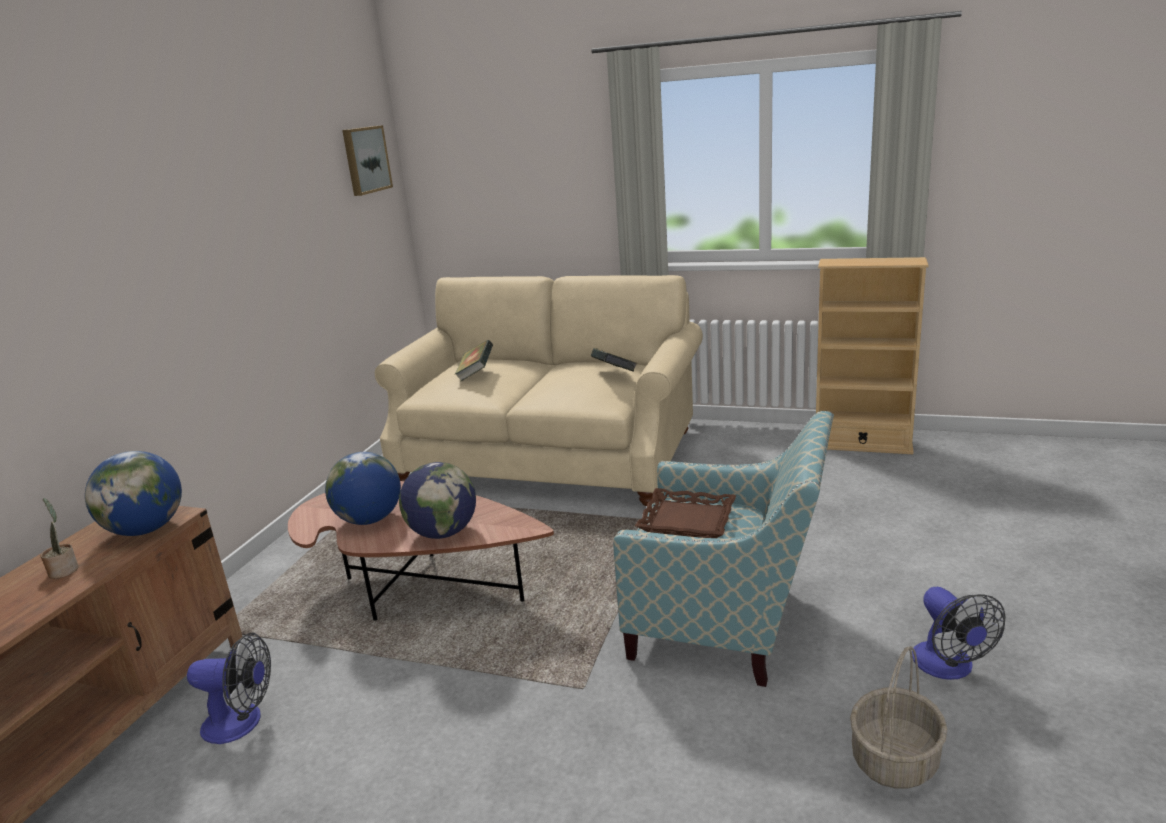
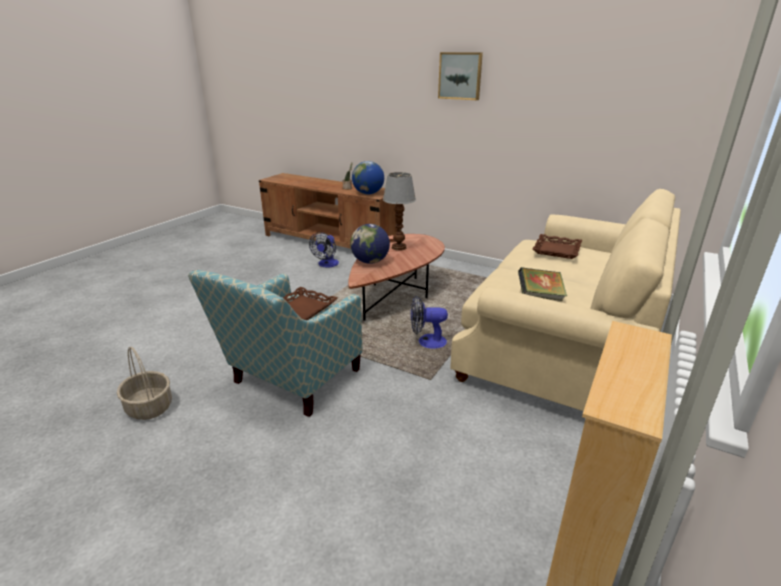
camera: 100 degrees right, 5 degrees up
globe [325,452,401,525] -> table lamp [383,172,416,251]
picture [342,125,393,196] -> picture moved to [438,52,483,100]
book [455,340,493,381] -> brown tray [533,234,582,259]
fan [912,587,1006,680] -> fan moved to [411,295,448,349]

